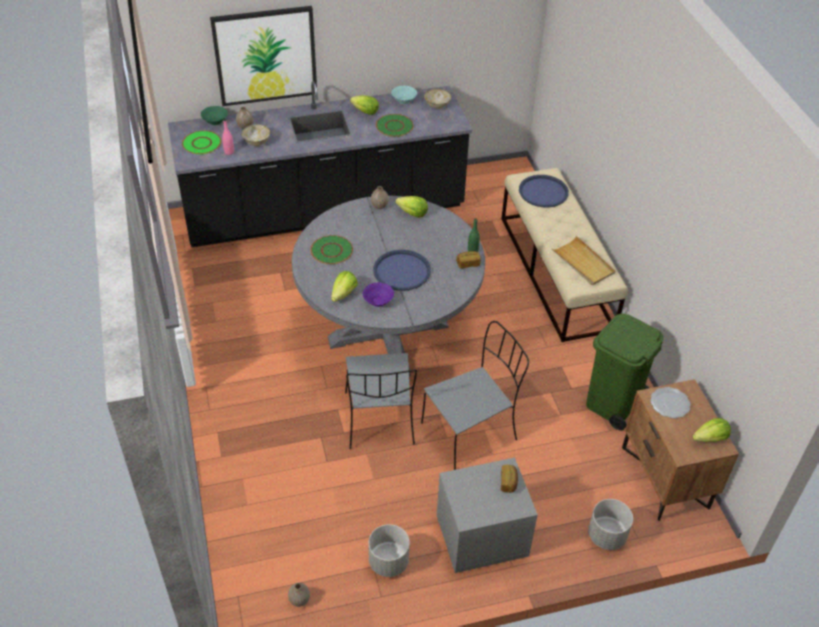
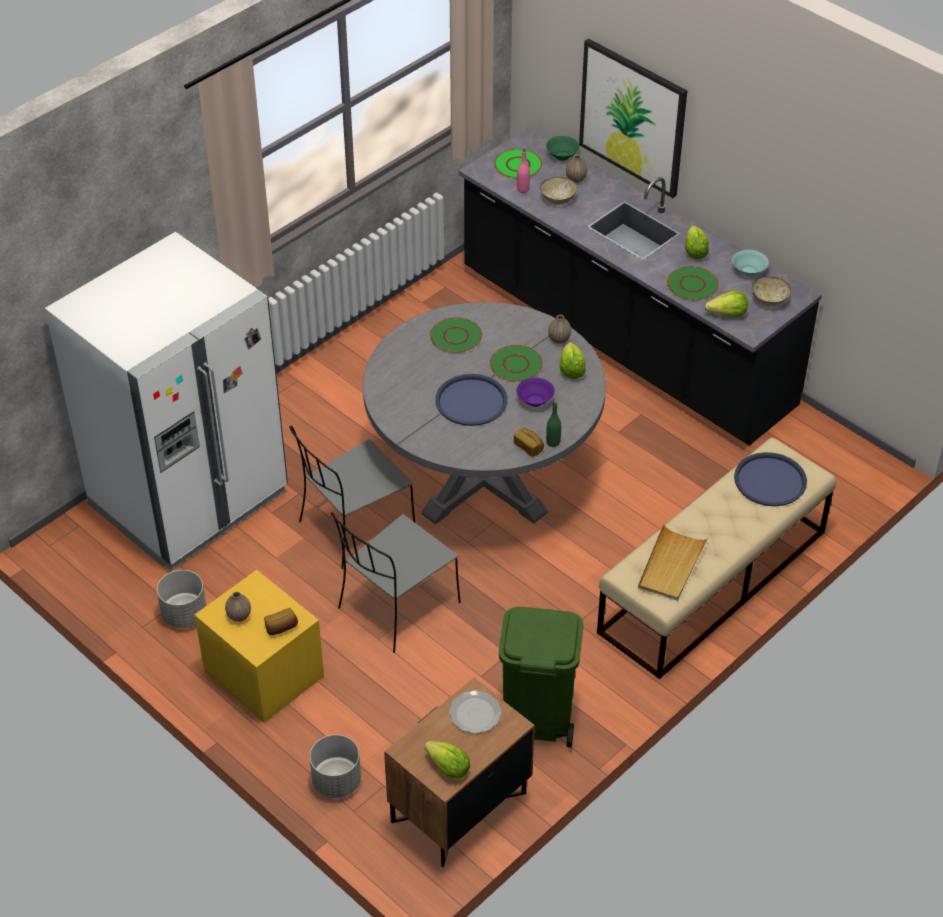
camera: 60 degrees right, 0 degrees up
vase [288,583,310,607] -> vase moved to [225,592,251,622]
lettuce [331,271,358,302] -> lettuce moved to [705,291,748,317]
purple bowl [363,283,394,307] -> purple bowl moved to [516,378,555,407]
grey chair [421,321,529,470] -> grey chair turned 105 degrees clockwise [331,512,461,653]
grey nightstand [437,458,538,573] -> yellow nightstand [194,570,324,723]
none -> white fridge [45,232,288,571]
none -> green plate [490,345,543,382]

